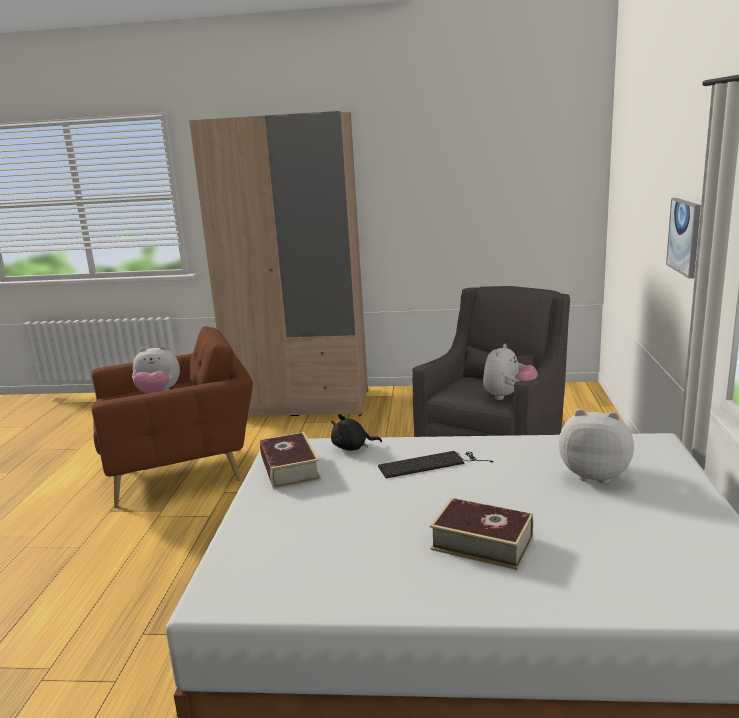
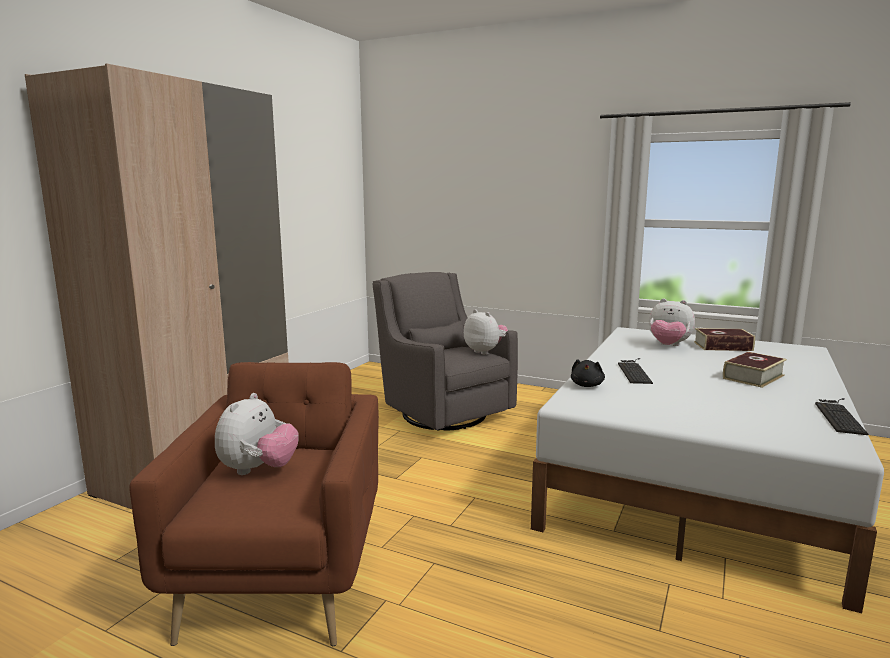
camera: 70 degrees left, 5 degrees down
book [260,432,321,489] -> book moved to [694,328,755,351]
plush toy [559,409,634,484] -> plush toy turned 105 degrees counterclockwise [649,298,695,346]
picture [666,198,701,279] -> none
none -> keyboard [815,398,868,435]

